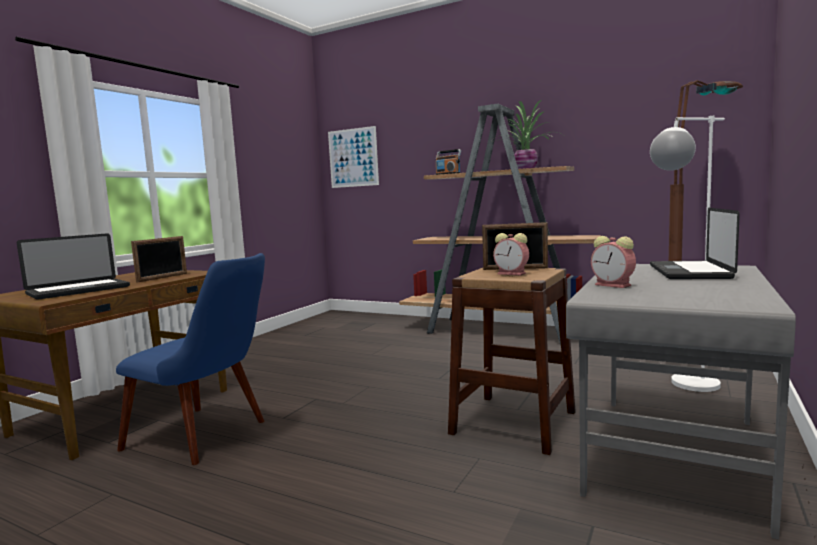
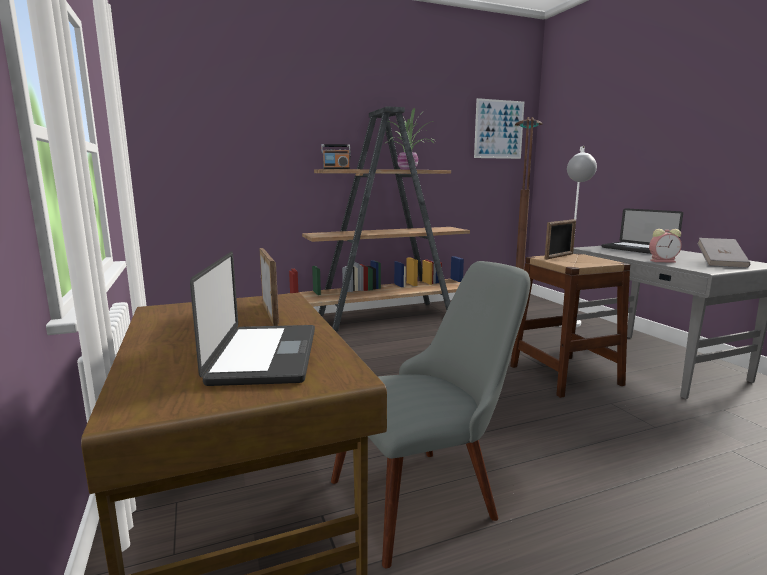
camera: 50 degrees left, 5 degrees up
blue chair [116,253,265,465] -> grey chair [331,261,531,568]
picture [328,126,379,188] -> picture moved to [474,98,524,159]
alarm clock [493,233,529,275] -> none
none -> grey book [697,238,750,268]

